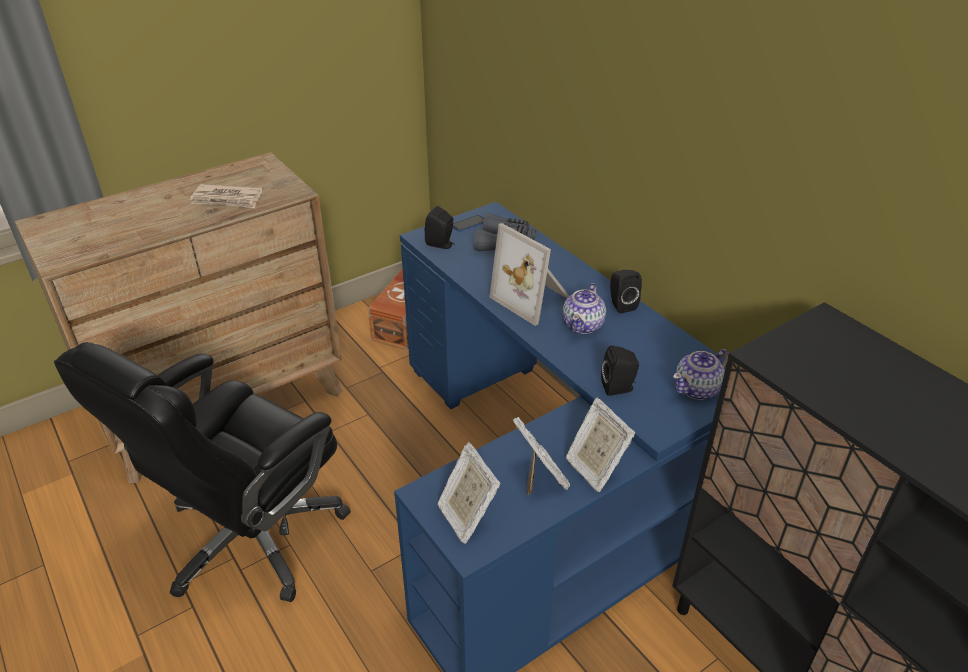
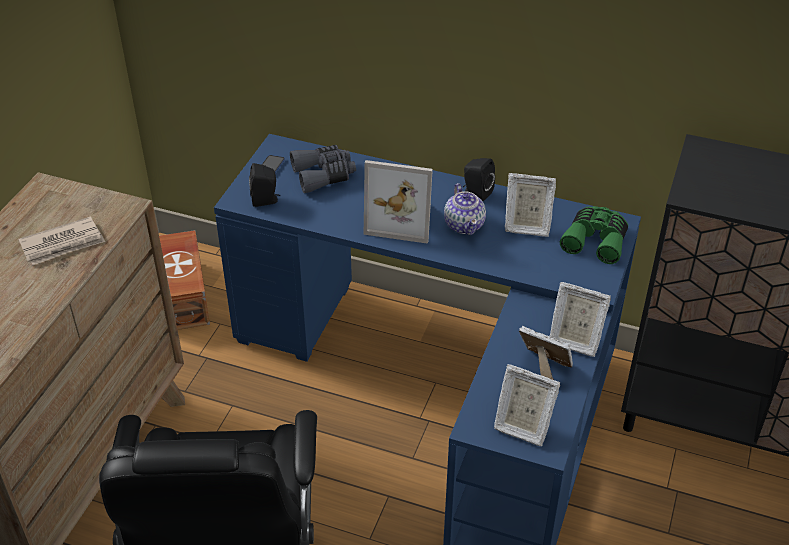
camera: 35 degrees left, 5 degrees up
black speaker [601,345,639,396] -> none
teapot [673,349,729,400] -> green binoculars [560,206,628,264]
none -> picture frame [505,173,556,237]

